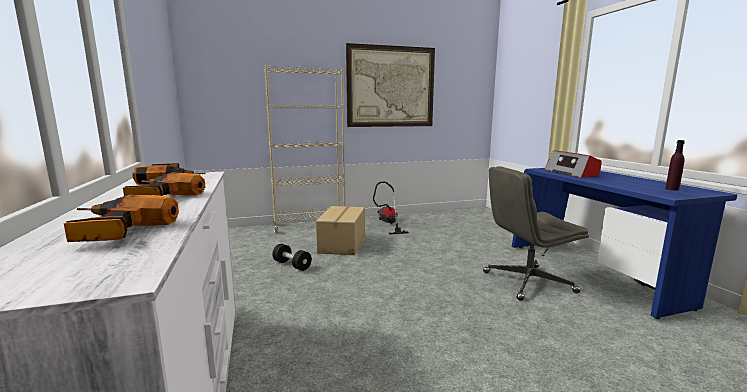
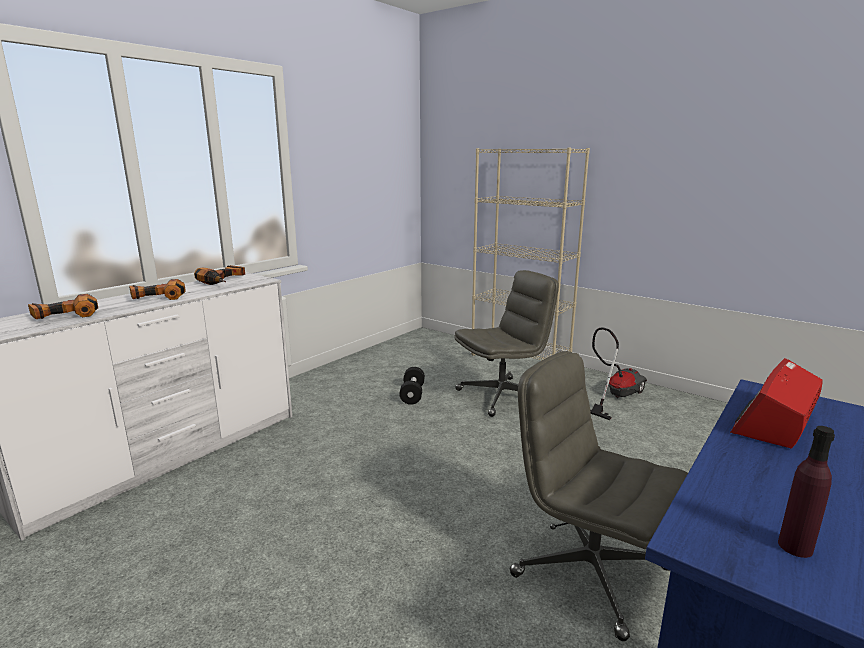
camera: 55 degrees right, 5 degrees up
cardboard box [316,206,365,255] -> grey office chair [454,270,559,417]
picture [346,43,435,127] -> none

